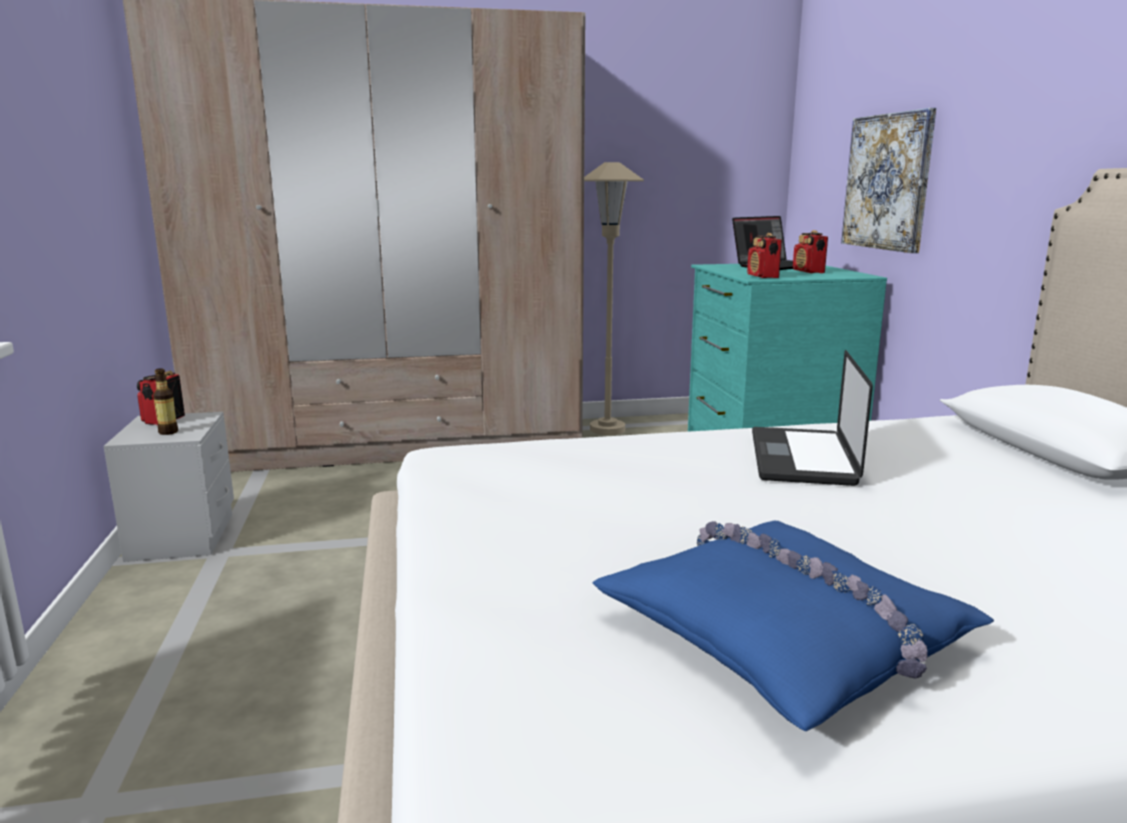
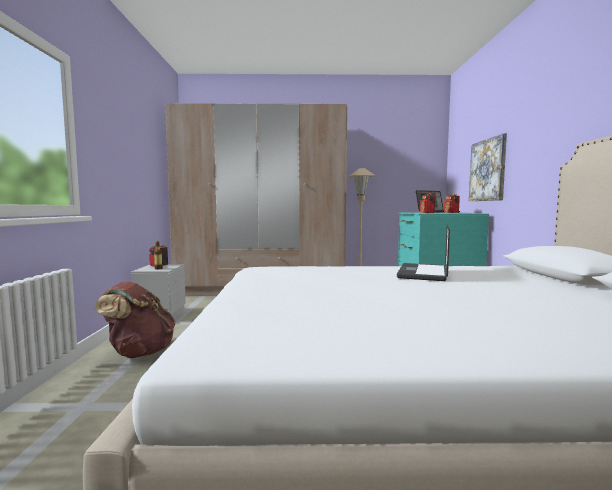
camera: 10 degrees right, 10 degrees down
blue pillow [593,521,994,731] -> none
none -> brown backpack [95,282,176,358]

